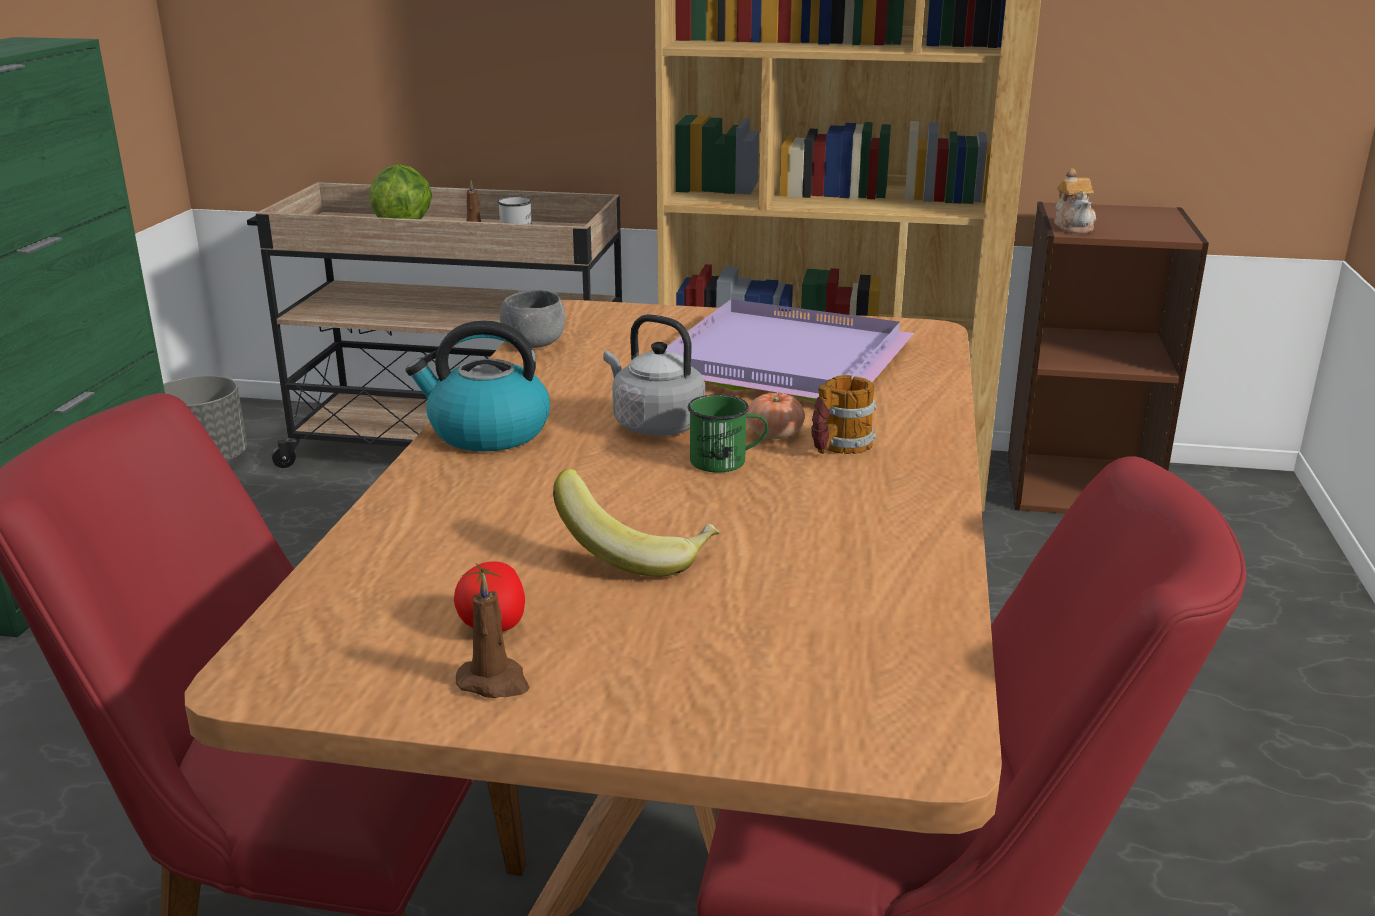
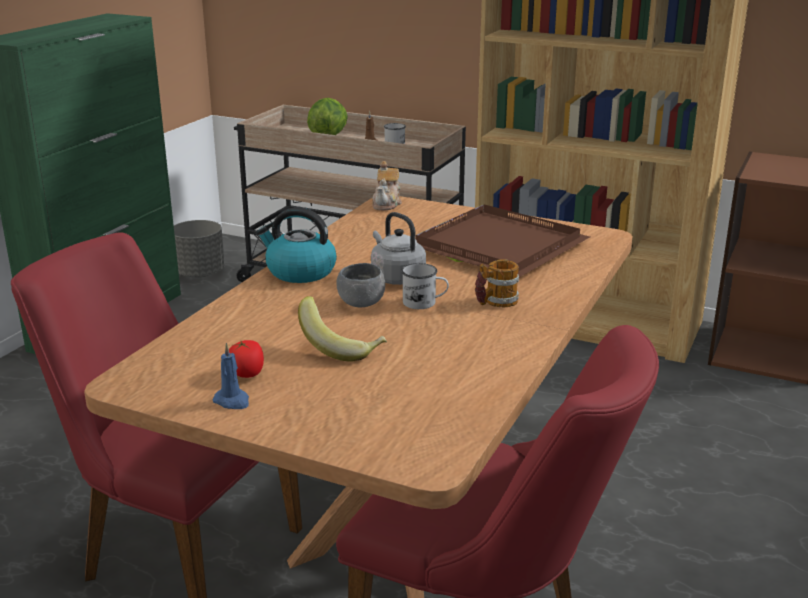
camera: 15 degrees right, 0 degrees up
brown candle [456,573,529,698] -> blue candle [212,343,249,409]
grey bowl [500,290,566,348] -> grey bowl moved to [336,263,385,307]
purple tray [666,299,914,402] -> brown tray [416,204,590,277]
green mug [688,394,768,472] -> white mug [401,263,449,309]
tomato [746,393,805,439] -> none
teapot [1054,168,1096,233] -> teapot moved to [372,161,402,210]

